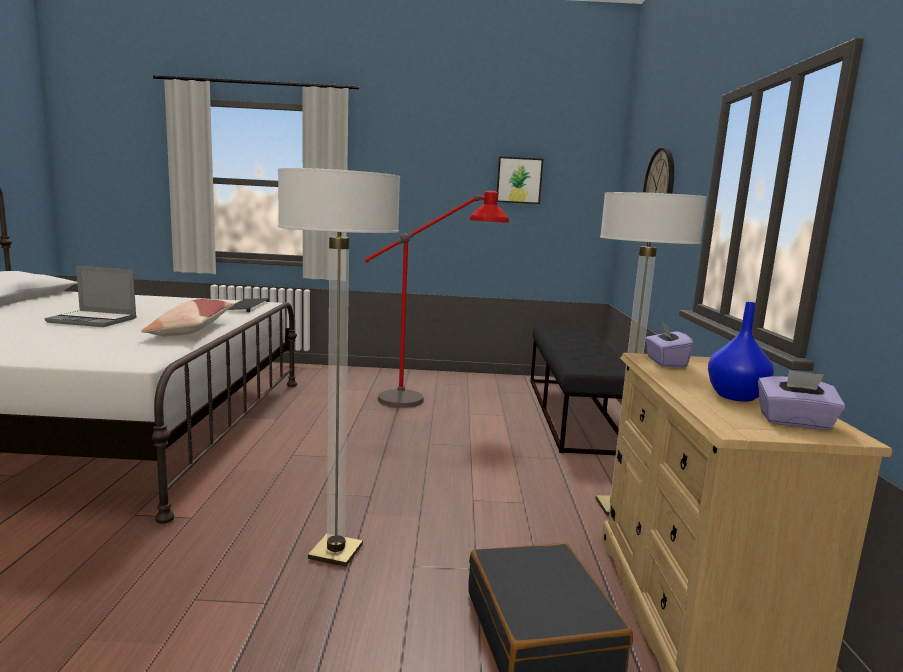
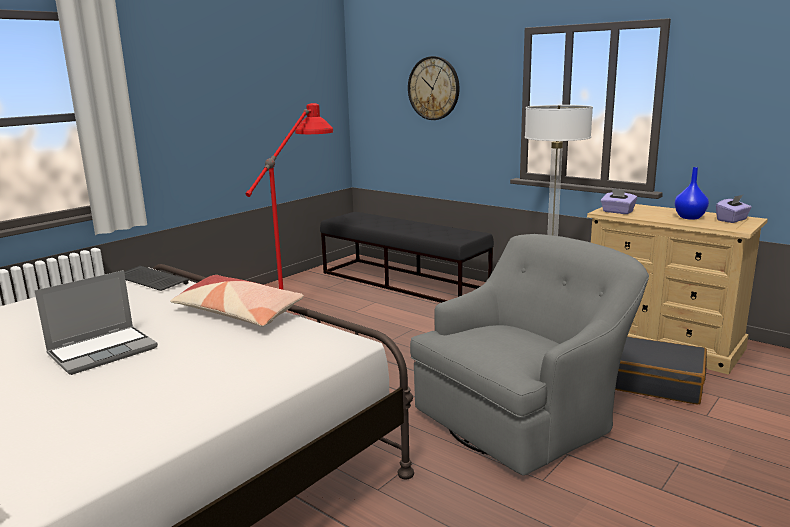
camera: 50 degrees left, 5 degrees up
floor lamp [278,168,400,567] -> grey armchair [410,234,649,476]
picture [497,157,543,204] -> none

